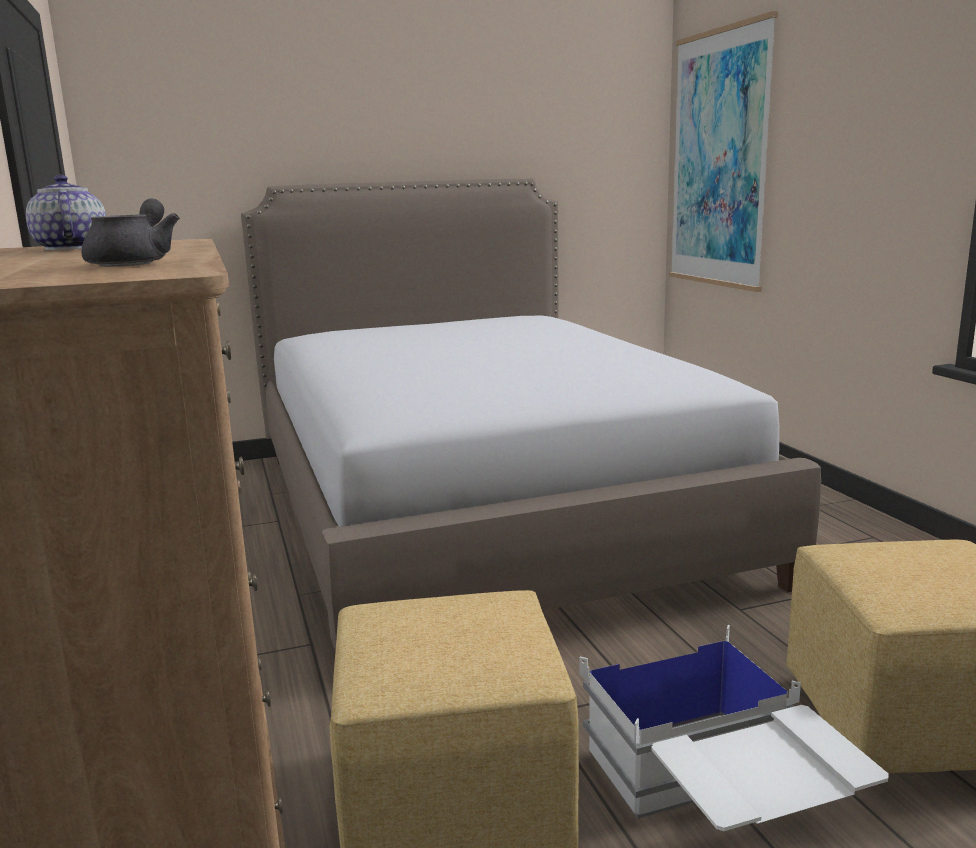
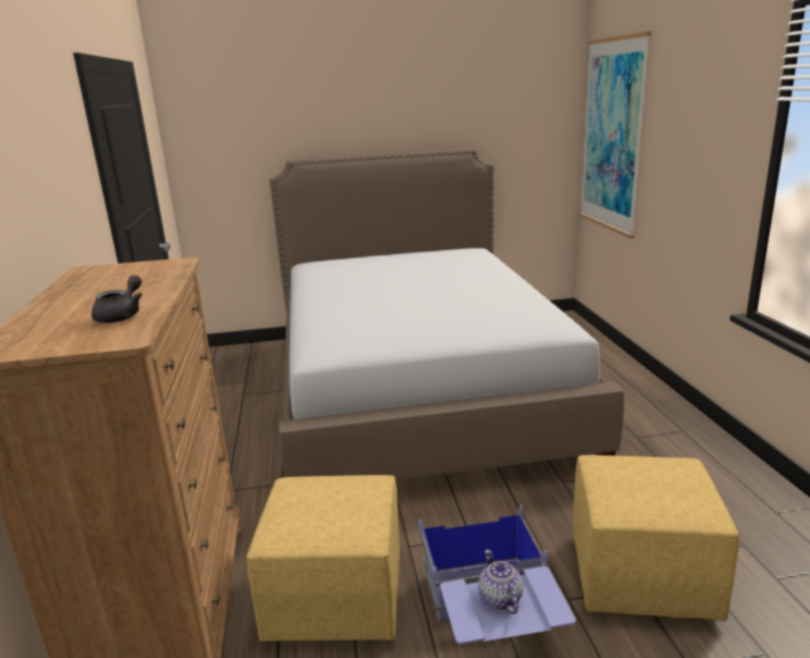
camera: 10 degrees right, 5 degrees up
teapot [26,175,106,250] -> teapot moved to [478,550,523,614]
white storage box [579,625,889,831] -> blue storage box [418,505,576,644]

